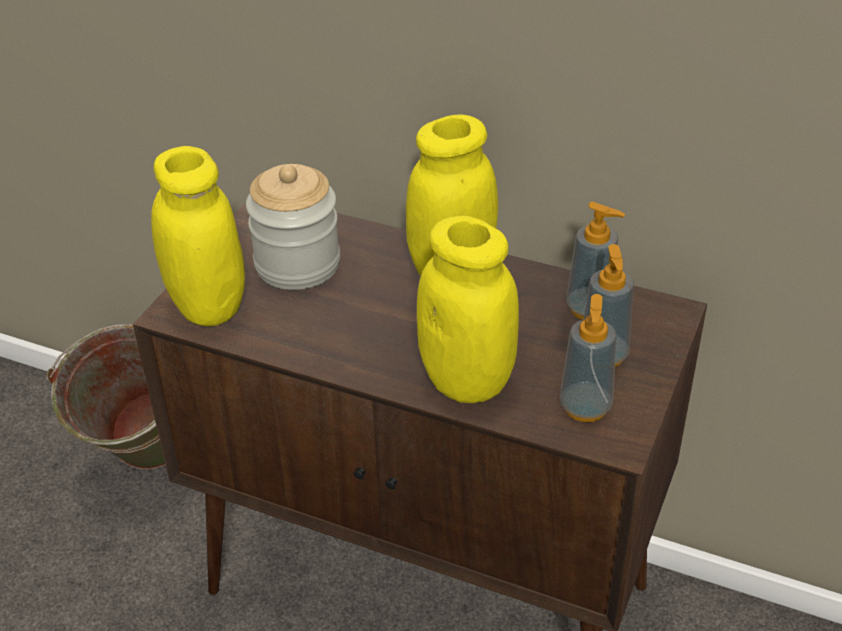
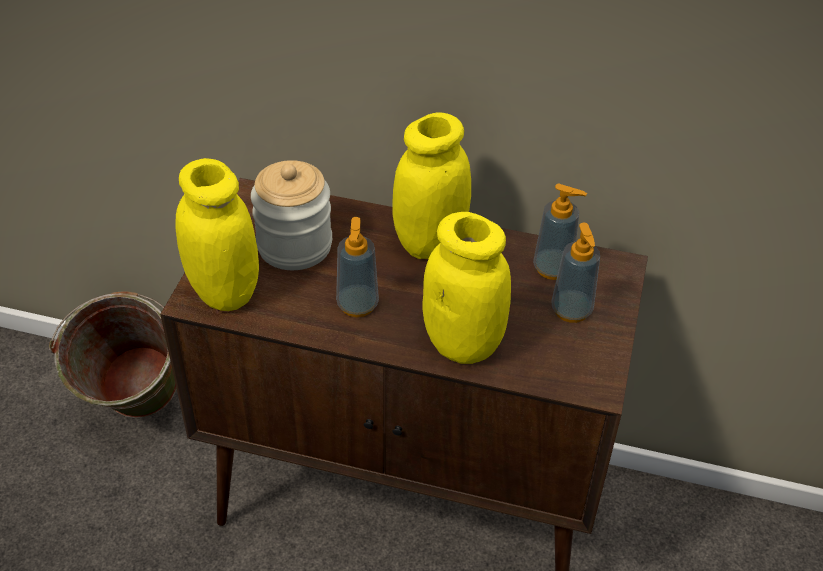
camera: 10 degrees left, 5 degrees up
soap dispenser [560,294,617,422] -> soap dispenser moved to [336,217,379,317]

